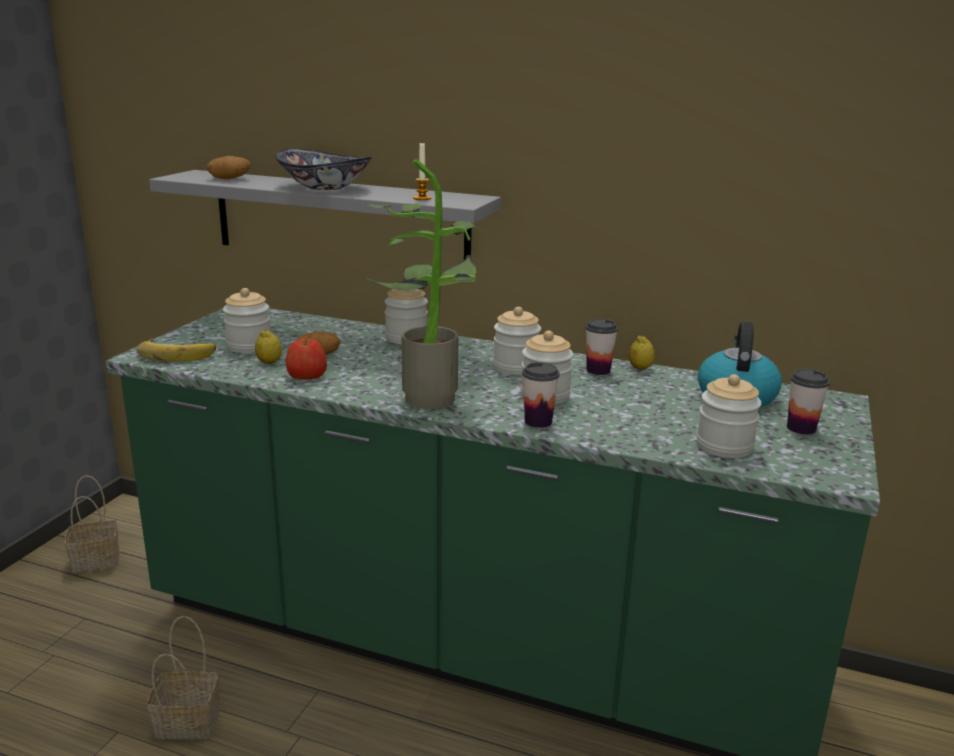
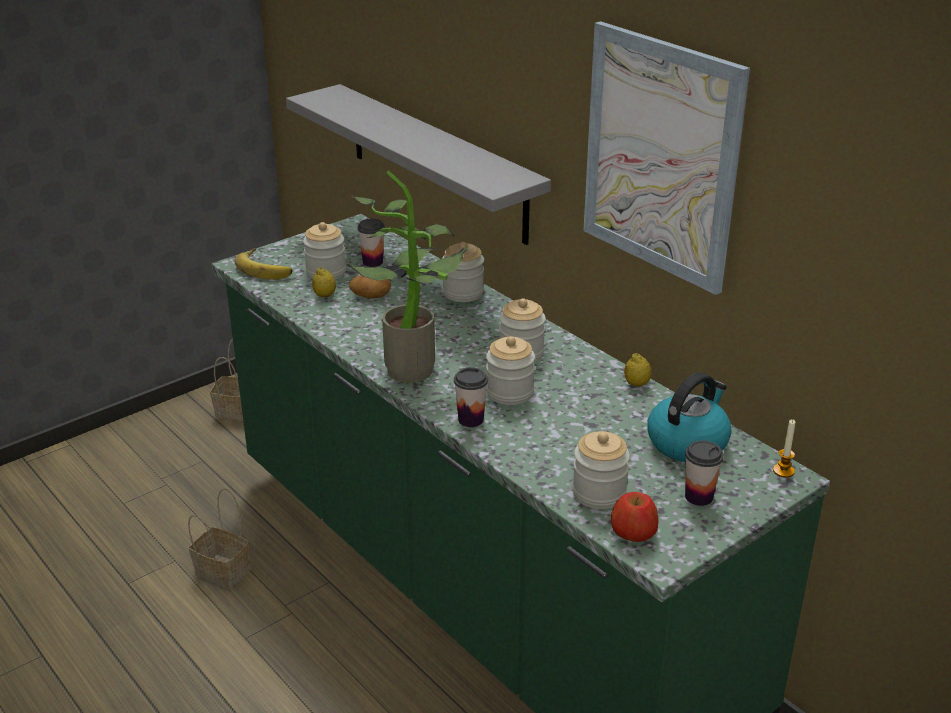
camera: 30 degrees right, 10 degrees up
potato [207,156,251,179] -> none
bowl [275,148,372,190] -> none
apple [286,339,327,379] -> apple moved to [611,492,658,542]
candle [413,143,432,200] -> candle moved to [773,419,795,478]
cup [586,319,618,375] -> cup moved to [357,219,385,267]
none -> picture [583,21,750,295]

